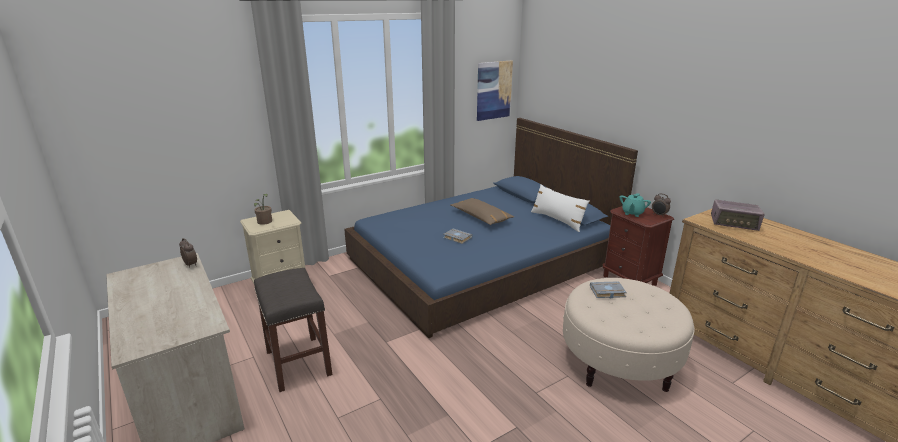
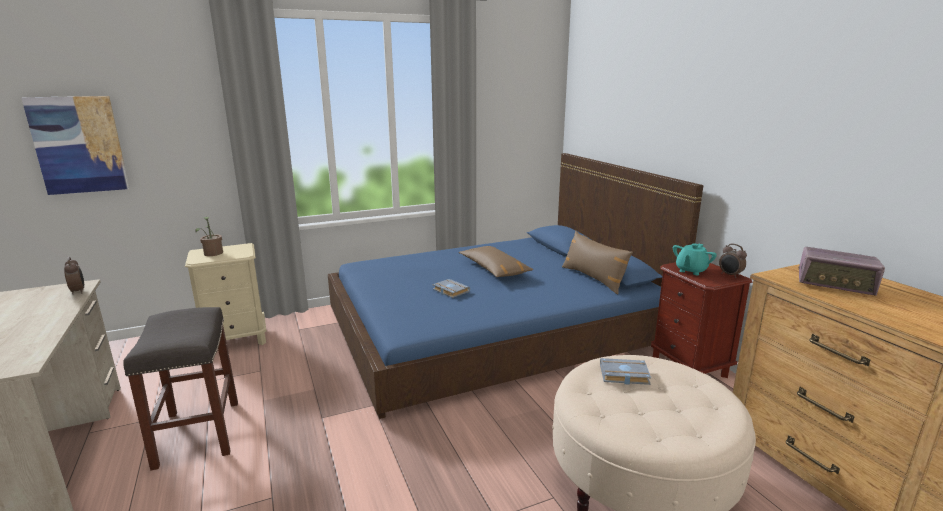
camera: 10 degrees right, 5 degrees down
picture [477,60,513,121] -> picture moved to [21,96,130,195]
white pillow [531,184,590,232] -> brown pillow [562,231,633,294]

